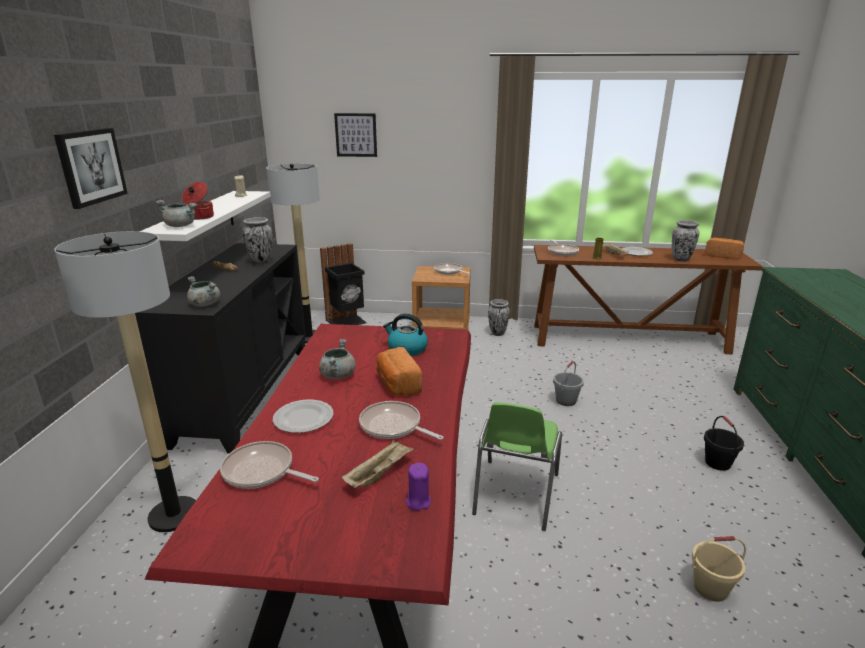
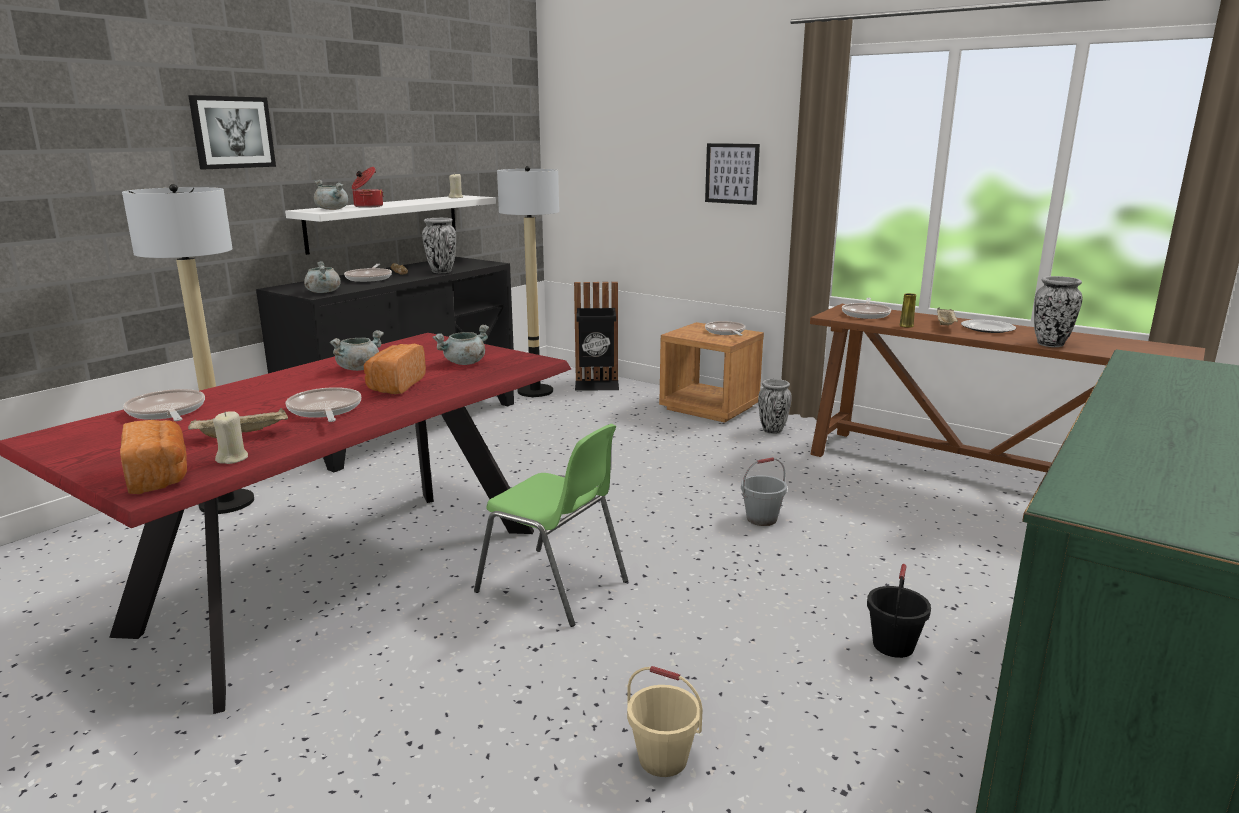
camera: 30 degrees right, 5 degrees down
plate [273,399,334,433] -> none
picture [334,113,377,157] -> picture moved to [705,143,760,205]
kettle [383,314,428,356] -> grey cooking pot [432,325,489,365]
purple candle [406,463,431,511] -> beige candle [213,411,248,464]
green chair [472,402,562,531] -> green chair turned 105 degrees counterclockwise [474,424,628,627]
bread [705,237,744,260] -> bread moved to [120,420,187,494]
none -> frying pan [344,264,392,282]

